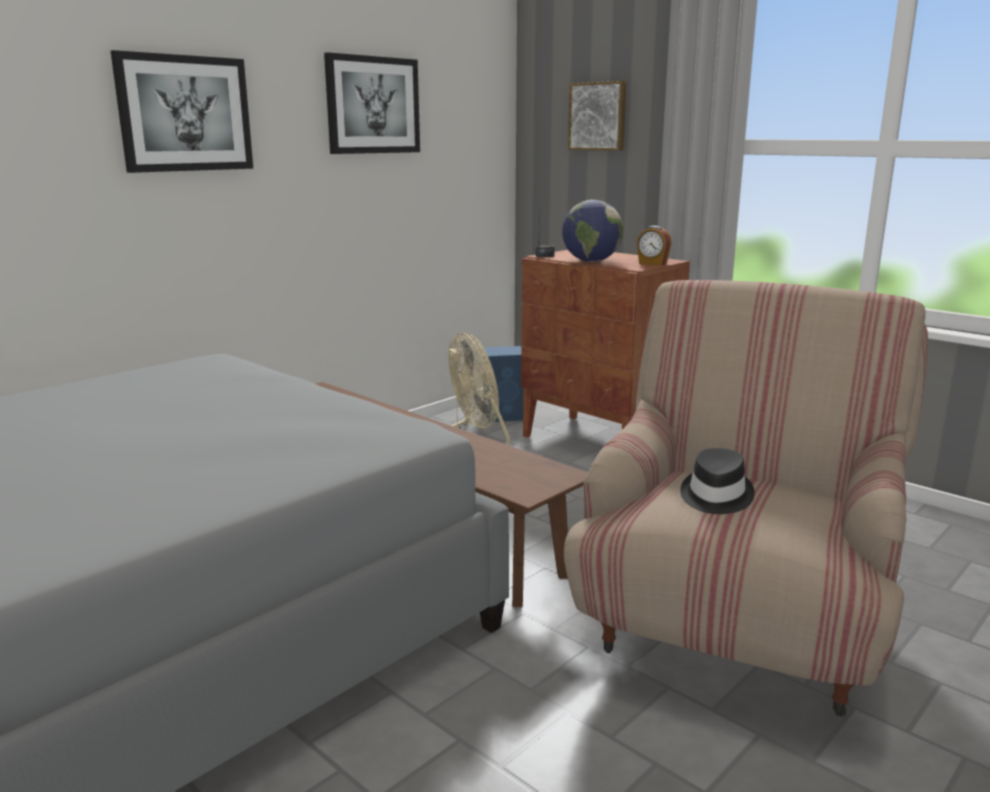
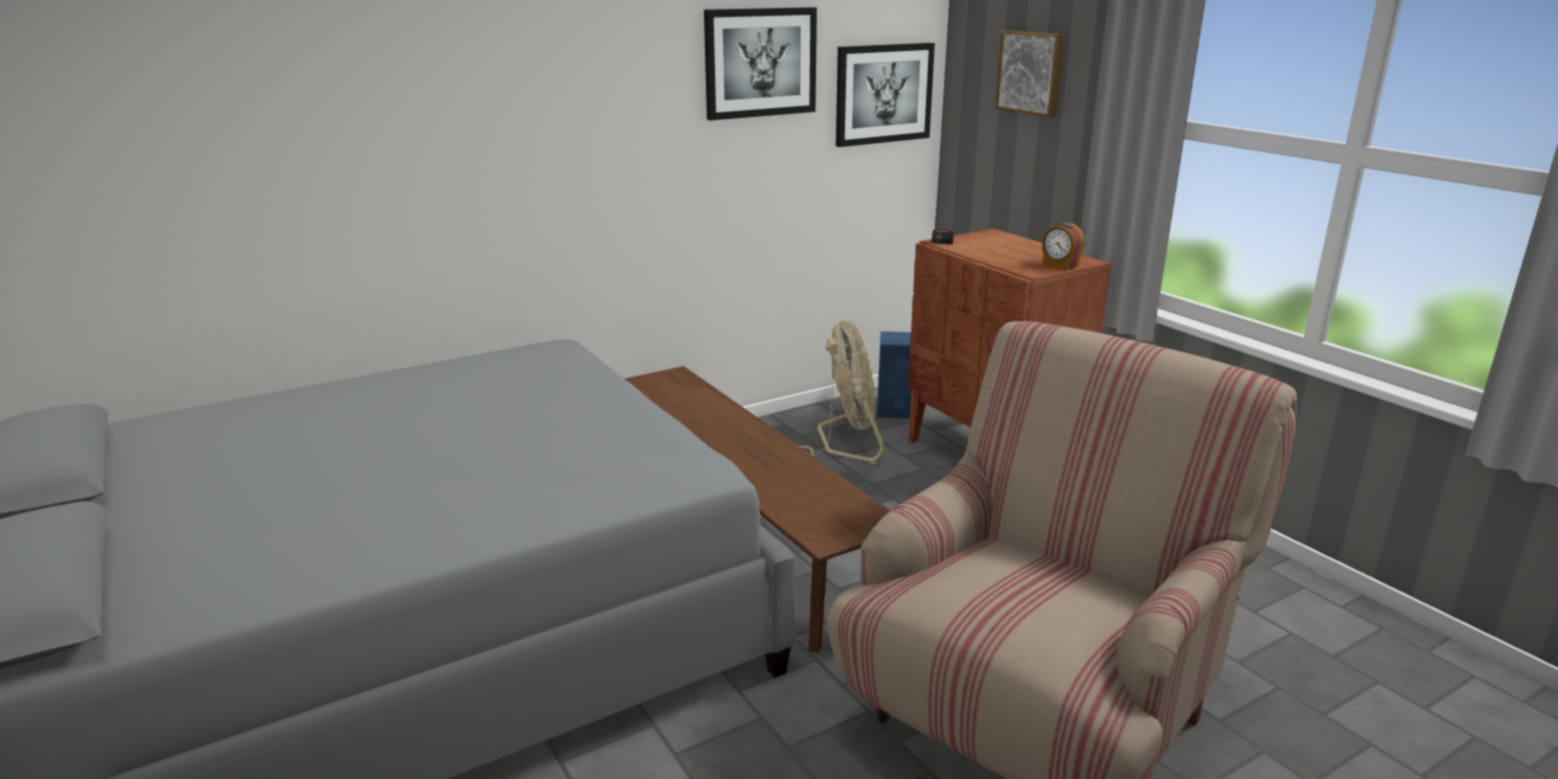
camera: 15 degrees right, 5 degrees up
picture [111,50,253,173] -> picture moved to [836,43,935,147]
globe [562,200,623,262] -> none
black hat [680,448,755,514] -> none

